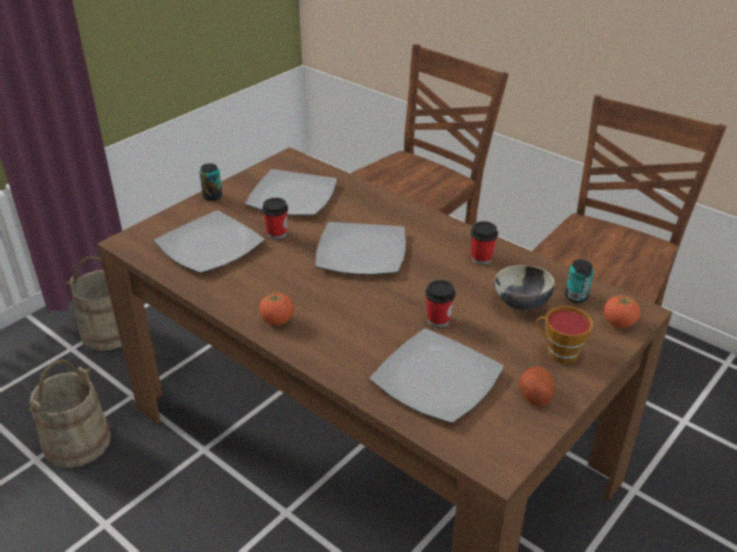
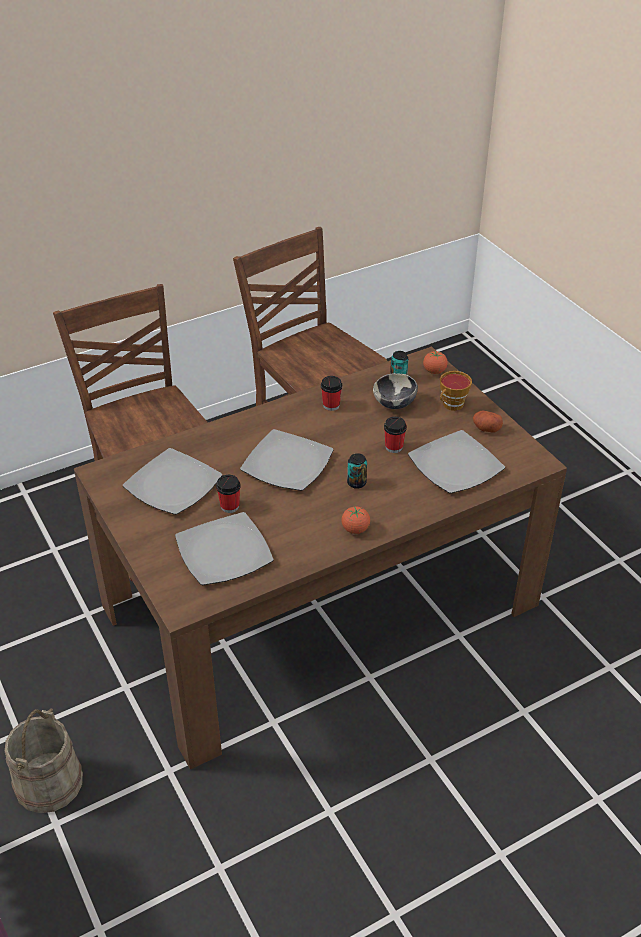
camera: 70 degrees left, 5 degrees up
beige bucket [29,360,111,468] -> none
can [199,163,222,201] -> can moved to [347,453,367,489]

